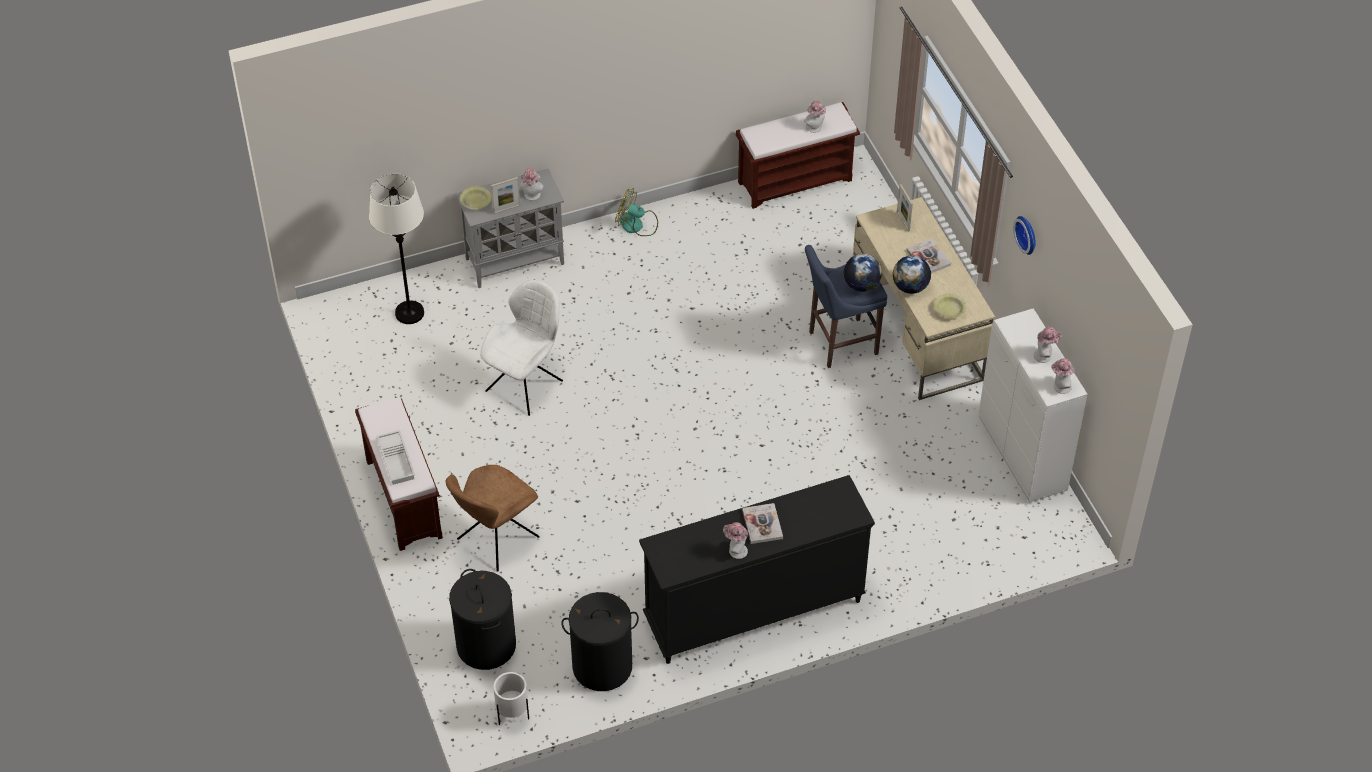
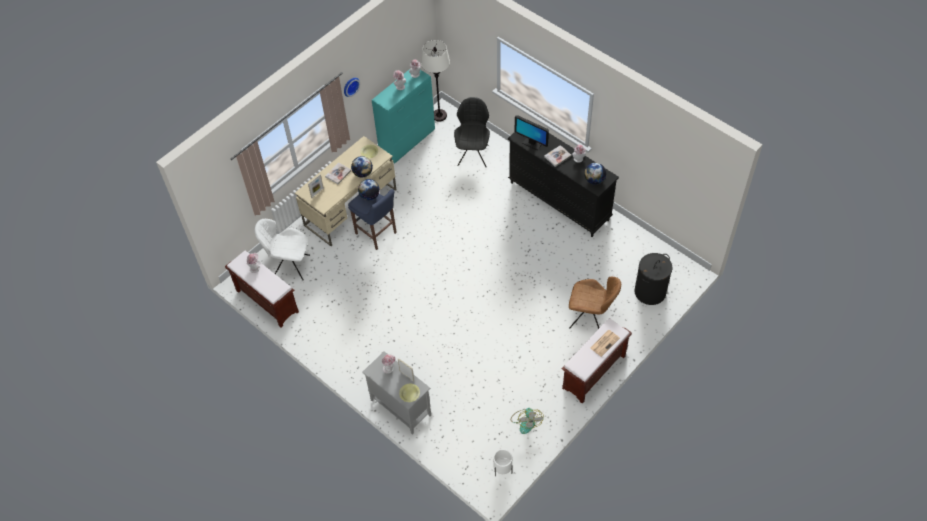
camera: 115 degrees left, 5 degrees up
white floor lamp [369,174,424,324] -> white floor lamp moved to [421,40,450,122]
white tray [376,430,415,485] -> newspaper [590,330,620,357]
white chair [480,280,563,416] -> white chair moved to [254,219,310,280]
white planter [493,672,529,725] -> white planter moved to [493,449,513,477]
black laundry basket [561,592,639,691] -> none
fan [615,188,658,236] -> fan moved to [511,408,544,434]
white cabinet [979,308,1088,503] -> turquoise cabinet [372,68,435,163]
none -> black chair [454,97,490,167]
none -> monitor [515,115,549,150]
none -> globe [584,163,606,185]

